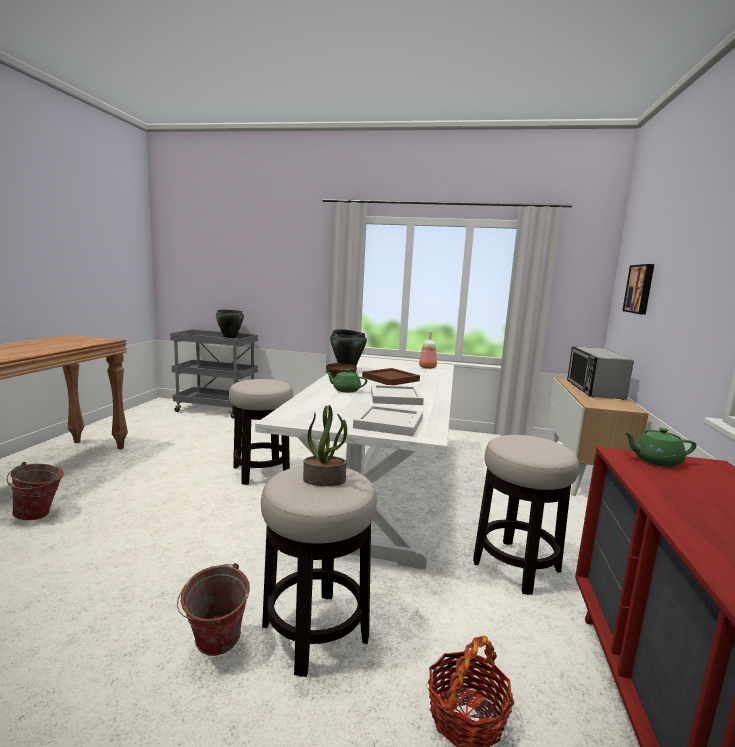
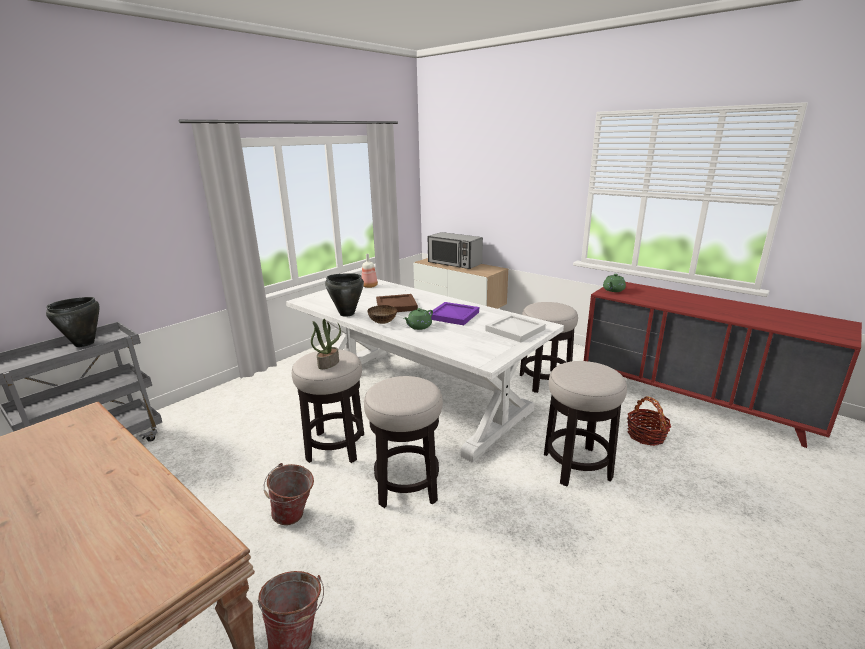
camera: 60 degrees left, 10 degrees up
bucket [177,563,250,656] -> bucket moved to [264,463,314,525]
potted plant [303,405,347,486] -> potted plant moved to [311,319,341,369]
white tray [371,384,424,405] -> purple tray [429,302,479,325]
picture [622,264,654,315] -> none
none -> stool [364,376,443,508]

